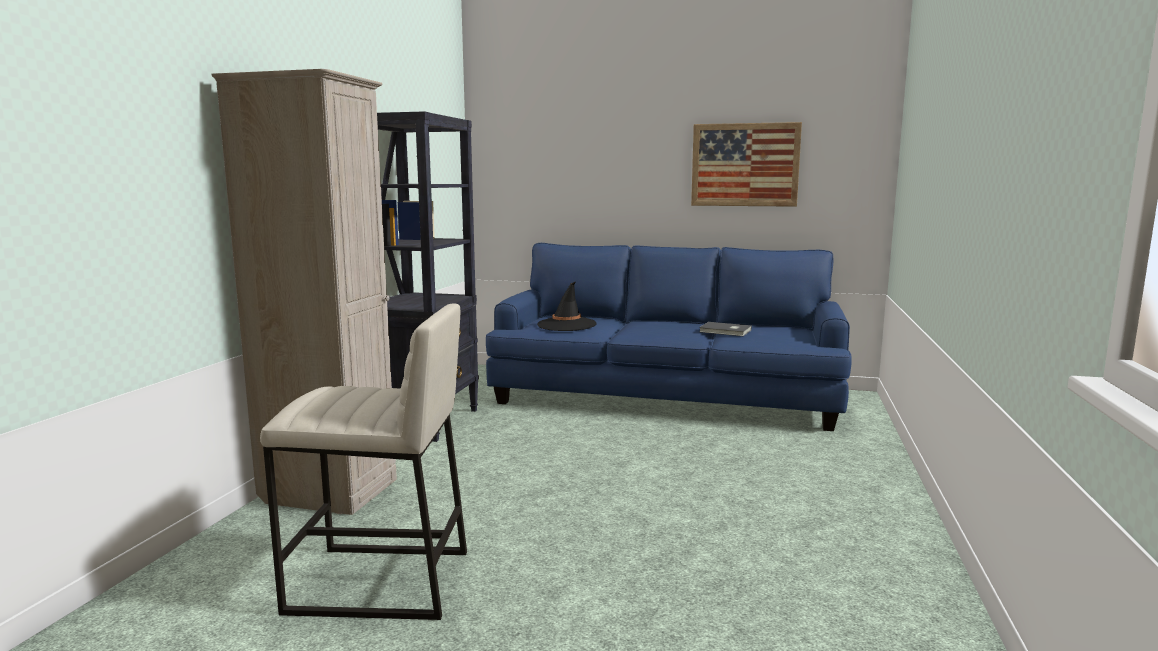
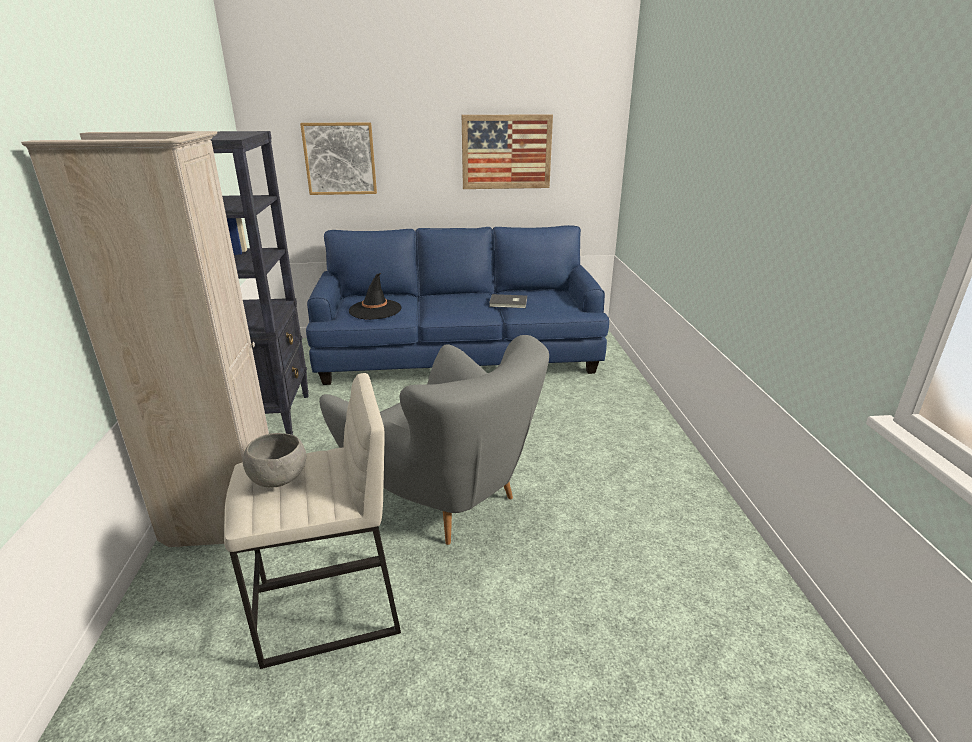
camera: 20 degrees left, 15 degrees up
none -> grey bowl [243,433,306,487]
none -> picture [300,122,377,195]
none -> grey armchair [319,335,549,545]

